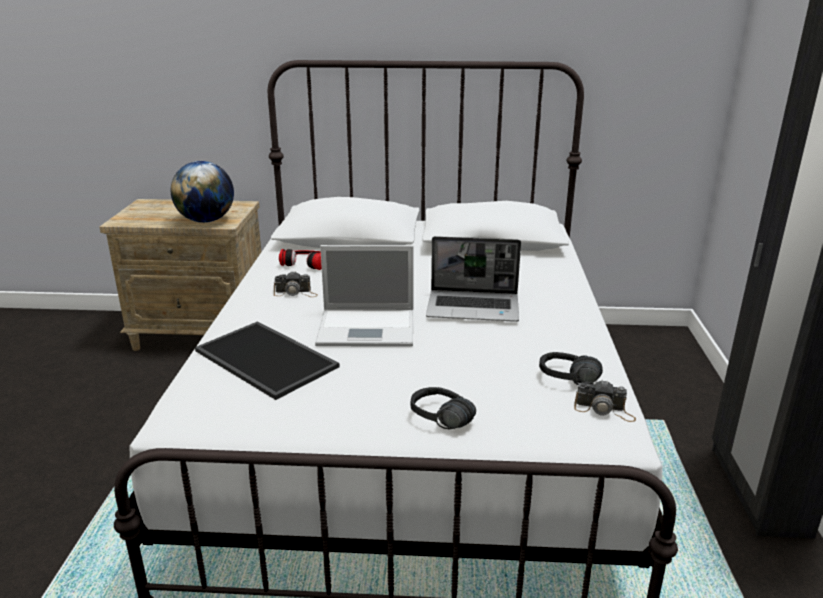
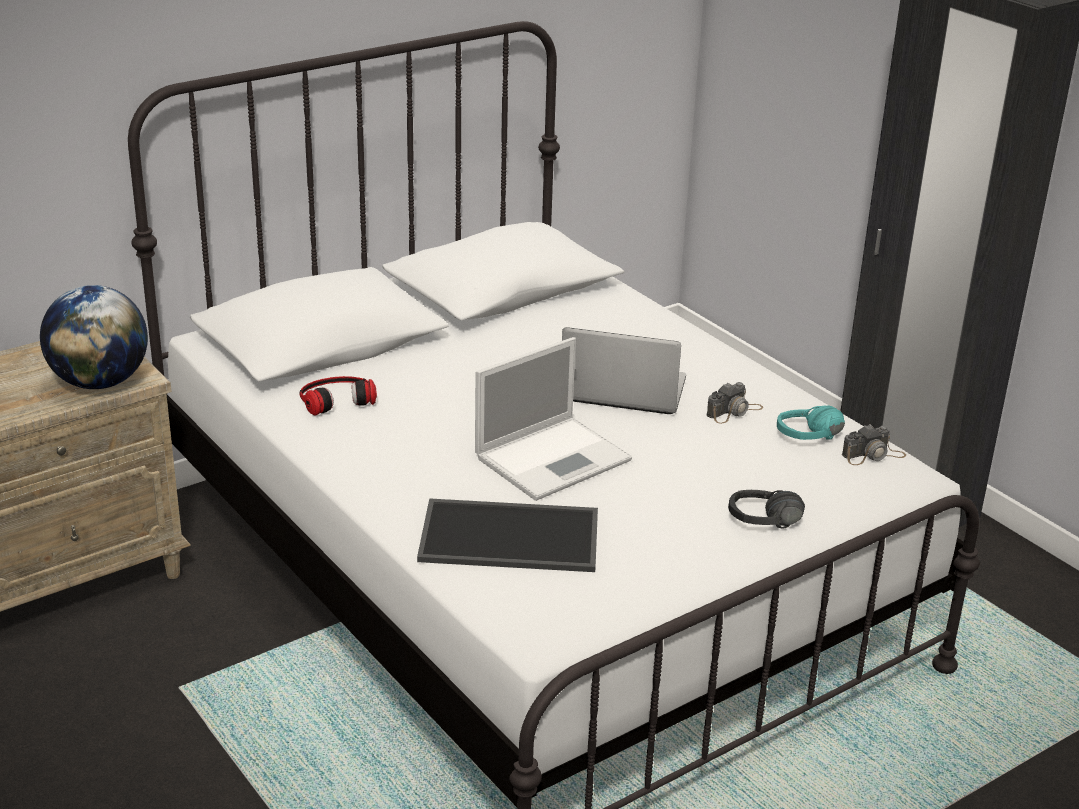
camera: 40 degrees left, 5 degrees up
camera [274,271,318,297] -> camera moved to [706,382,763,424]
laptop [426,236,521,322] -> laptop turned 135 degrees counterclockwise [562,327,686,414]
black headphones [539,352,603,385] -> turquoise headphones [777,406,845,440]

